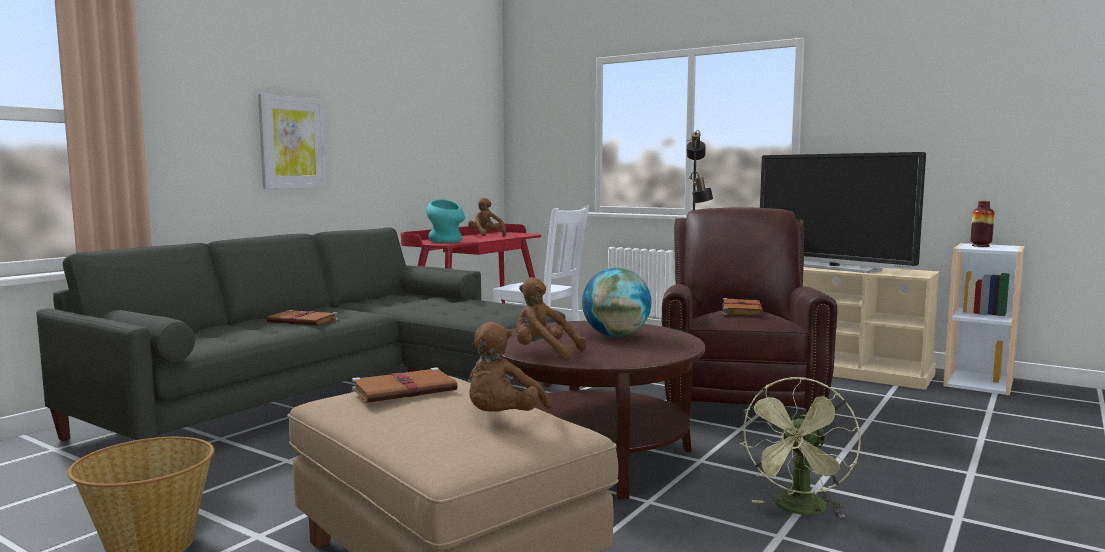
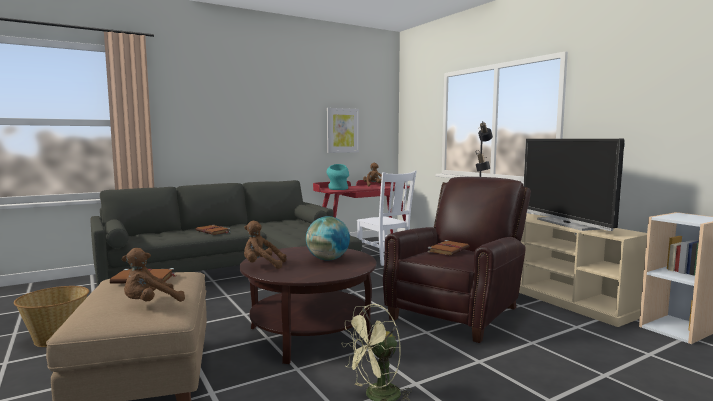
camera: 25 degrees right, 0 degrees up
picture [258,94,327,189] -> picture moved to [327,108,359,153]
brown plush toy [516,277,586,359] -> brown plush toy turned 45 degrees counterclockwise [244,221,287,269]
vase [971,201,994,247] -> none

